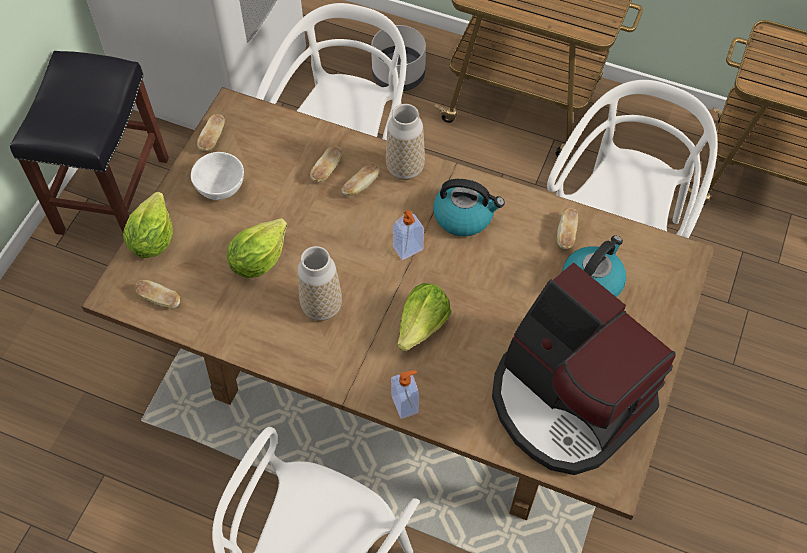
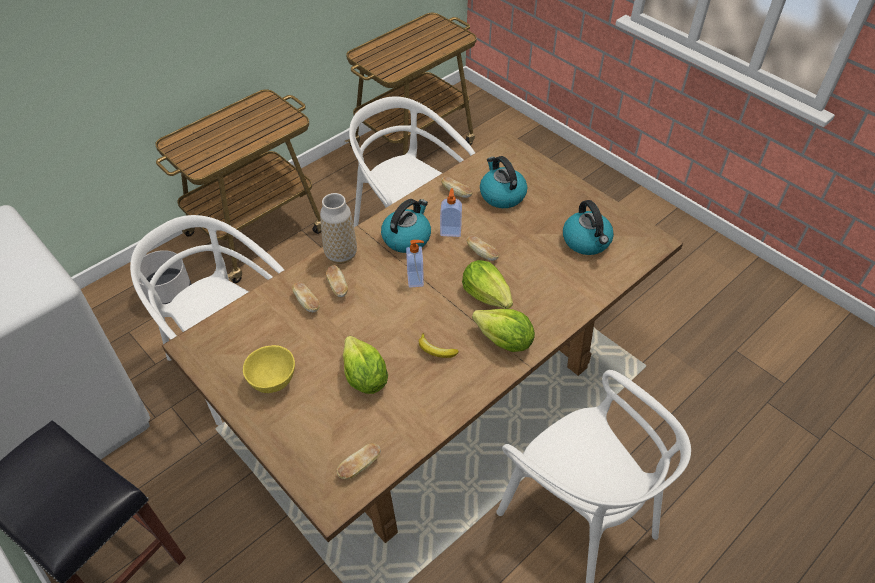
camera: 65 degrees left, 10 degrees down
lettuce [123,192,173,258] -> lettuce moved to [472,309,535,352]
white bowl [191,152,244,200] -> yellow bowl [243,345,295,393]
bread [197,114,225,151] -> bread moved to [467,236,499,261]
vase [298,246,342,321] -> banana [419,333,459,358]
soap dispenser [391,370,419,419] -> soap dispenser moved to [440,188,462,237]
coffee machine [492,262,676,475] -> kettle [563,200,614,255]

